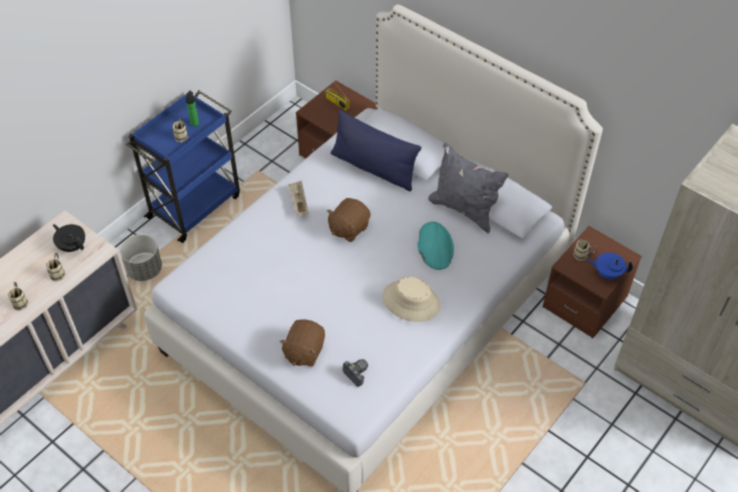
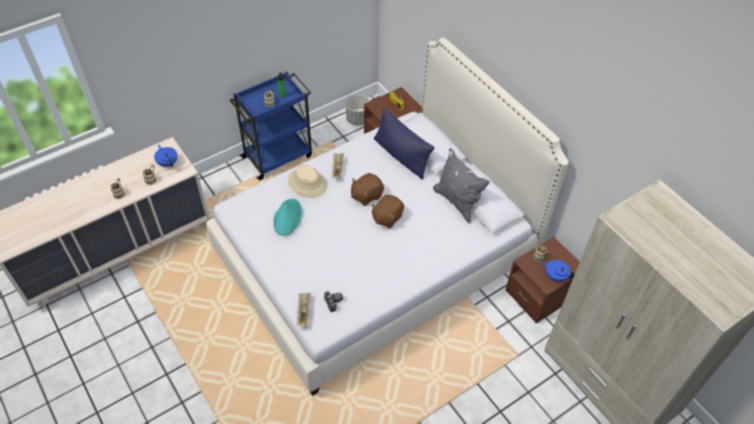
camera: 15 degrees right, 0 degrees up
black teapot [53,224,85,252] -> blue teapot [154,145,177,167]
grey planter [120,235,162,281] -> grey planter moved to [346,95,370,126]
brown plush toy [279,319,325,366] -> brown plush toy moved to [371,194,404,229]
beige hat [382,277,441,322] -> beige hat moved to [288,165,327,198]
turquoise hat [417,222,454,270] -> turquoise hat moved to [274,199,302,236]
none -> beige tray [296,293,311,327]

